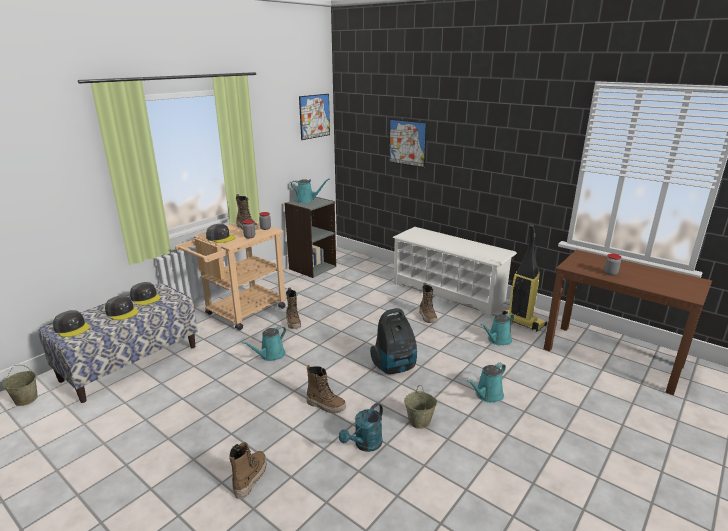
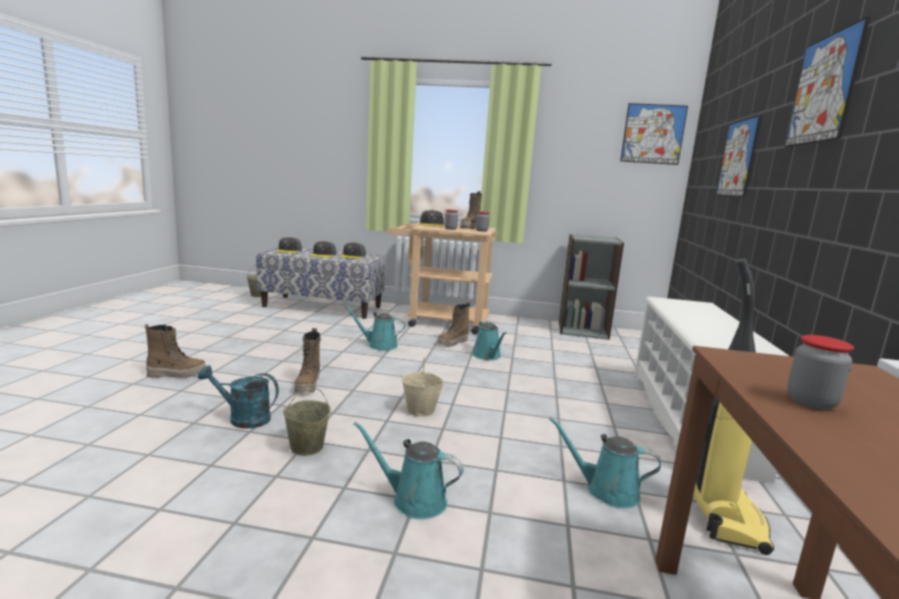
camera: 60 degrees right, 10 degrees down
turquoise watering can [290,179,329,203] -> turquoise watering can moved to [472,321,506,360]
vacuum cleaner [370,308,417,374] -> beige bucket [402,357,444,417]
boot [419,283,437,323] -> none
none -> picture [785,16,871,147]

